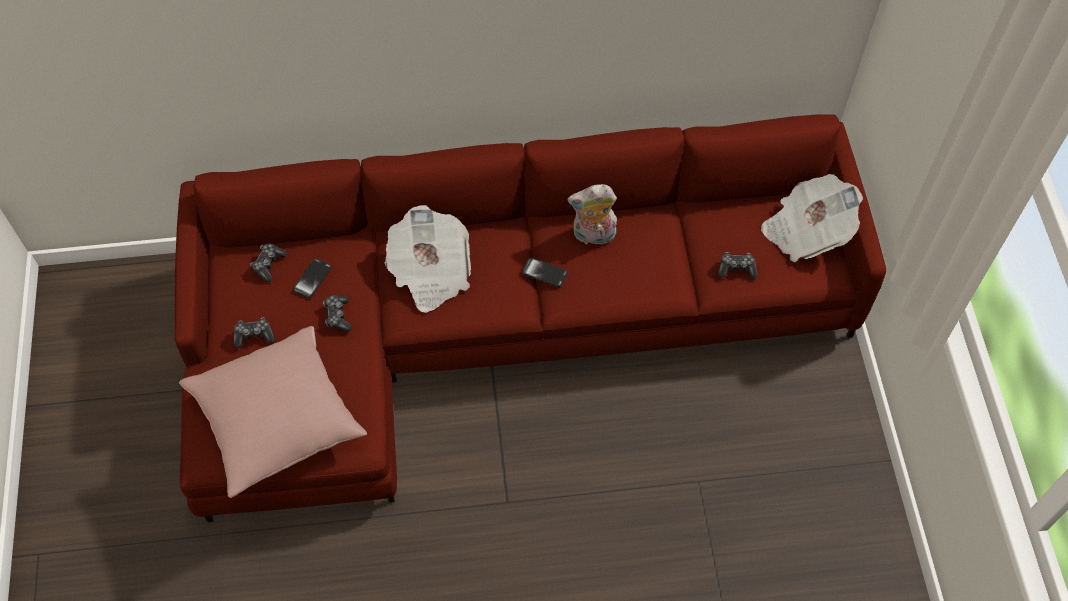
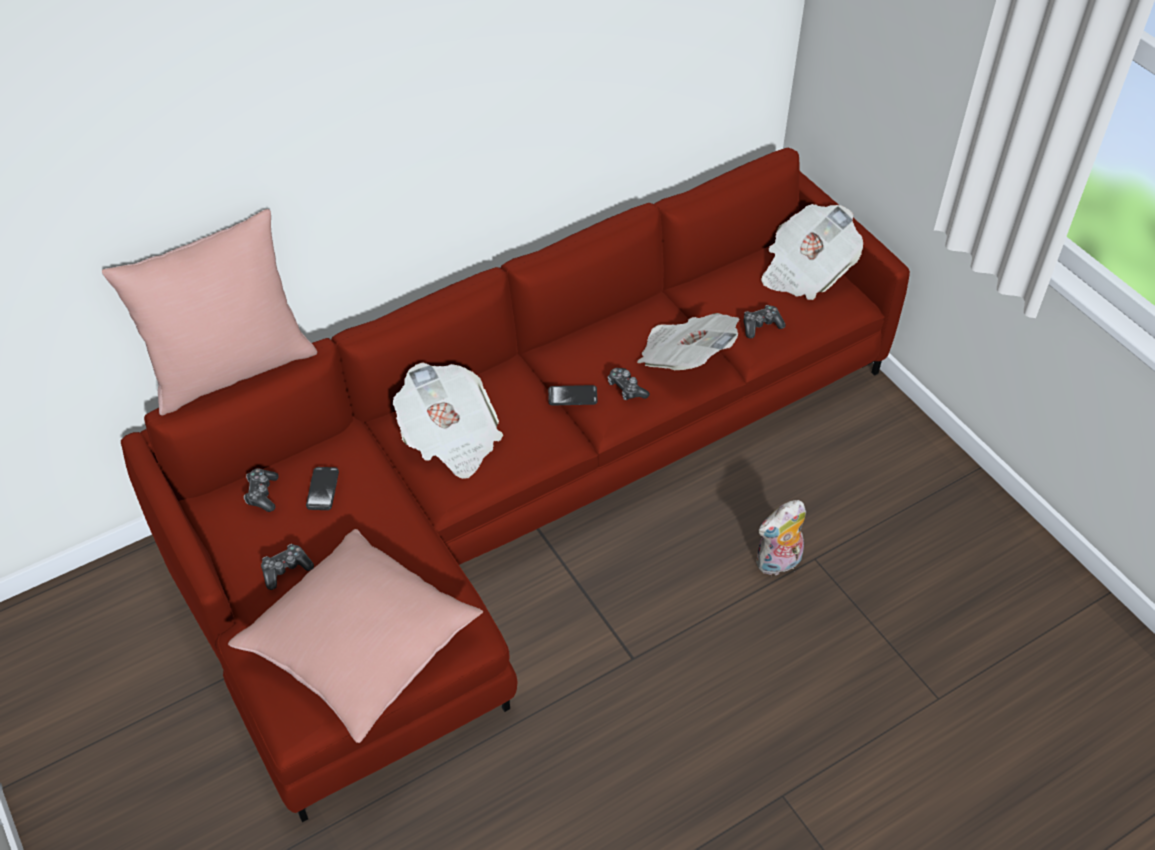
camera: 25 degrees left, 10 degrees down
game controller [323,295,352,332] -> game controller moved to [608,368,650,400]
plush toy [567,184,617,245] -> plush toy moved to [756,500,806,575]
none -> pink pillow [102,209,317,416]
none -> newspaper [637,313,740,370]

